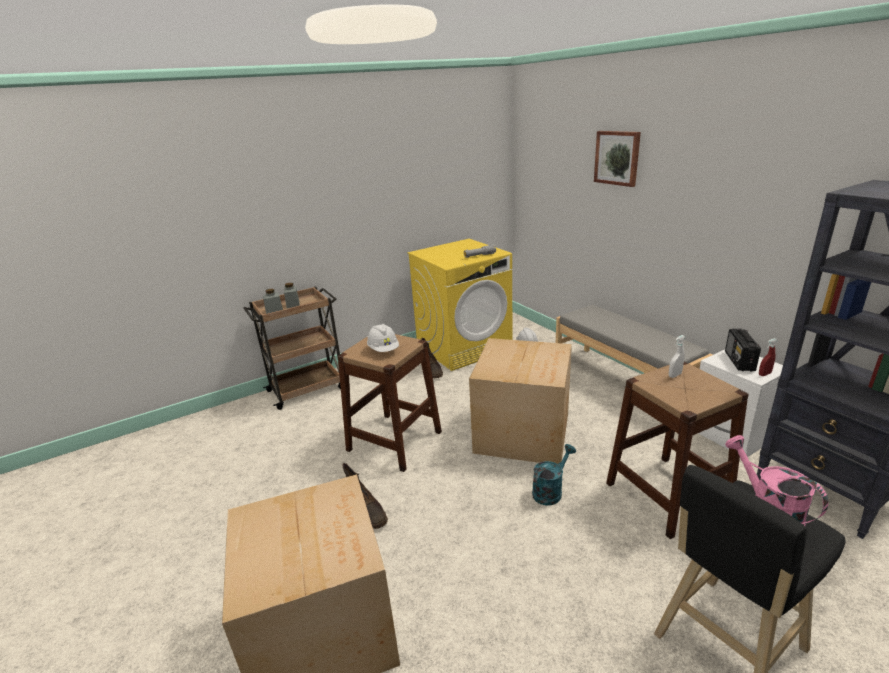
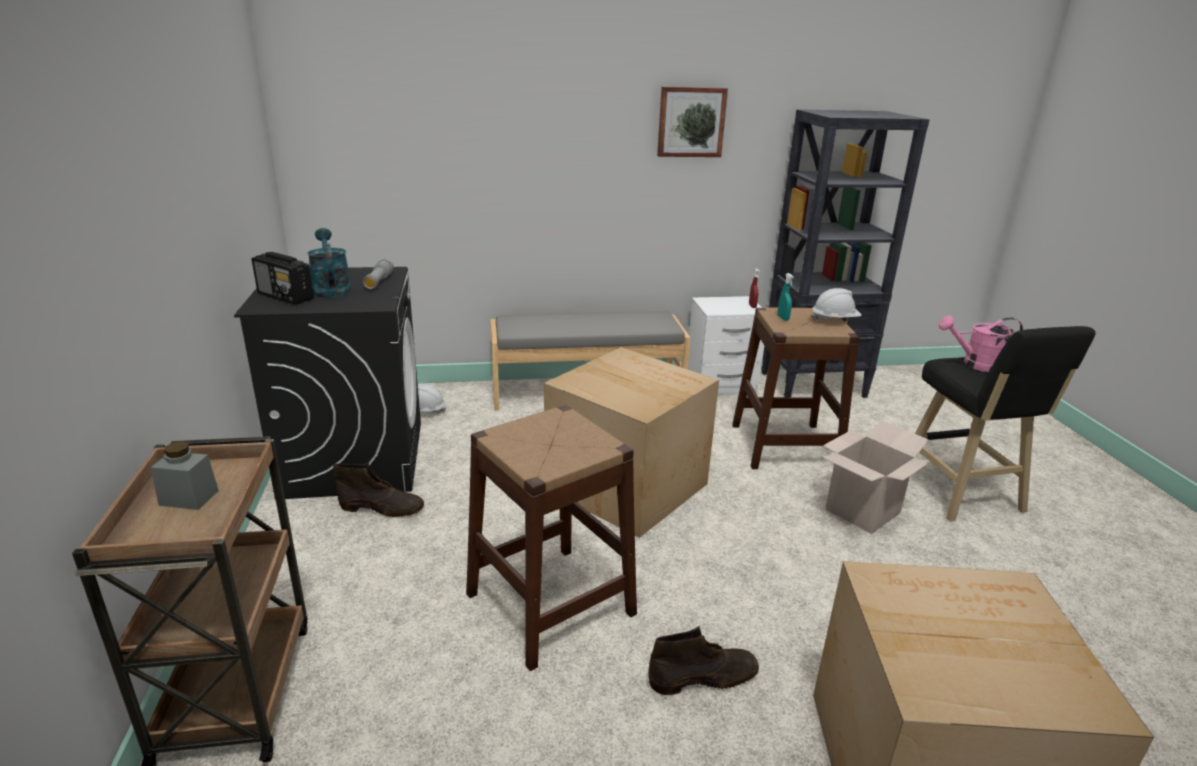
camera: 70 degrees left, 0 degrees up
grey jar [263,289,283,314] -> none
white hard hat [367,324,399,352] -> white hard hat moved to [811,288,862,321]
yellow washing machine [407,239,513,371] -> black washing machine [234,267,421,500]
turquoise watering can [532,444,576,505] -> turquoise watering can moved to [307,228,351,298]
picture [594,131,641,187] -> picture moved to [657,87,728,157]
white spray bottle [669,335,685,378] -> turquoise spray bottle [778,273,794,321]
radio [725,328,761,371] -> radio moved to [252,252,314,305]
none -> cardboard box [822,420,930,534]

